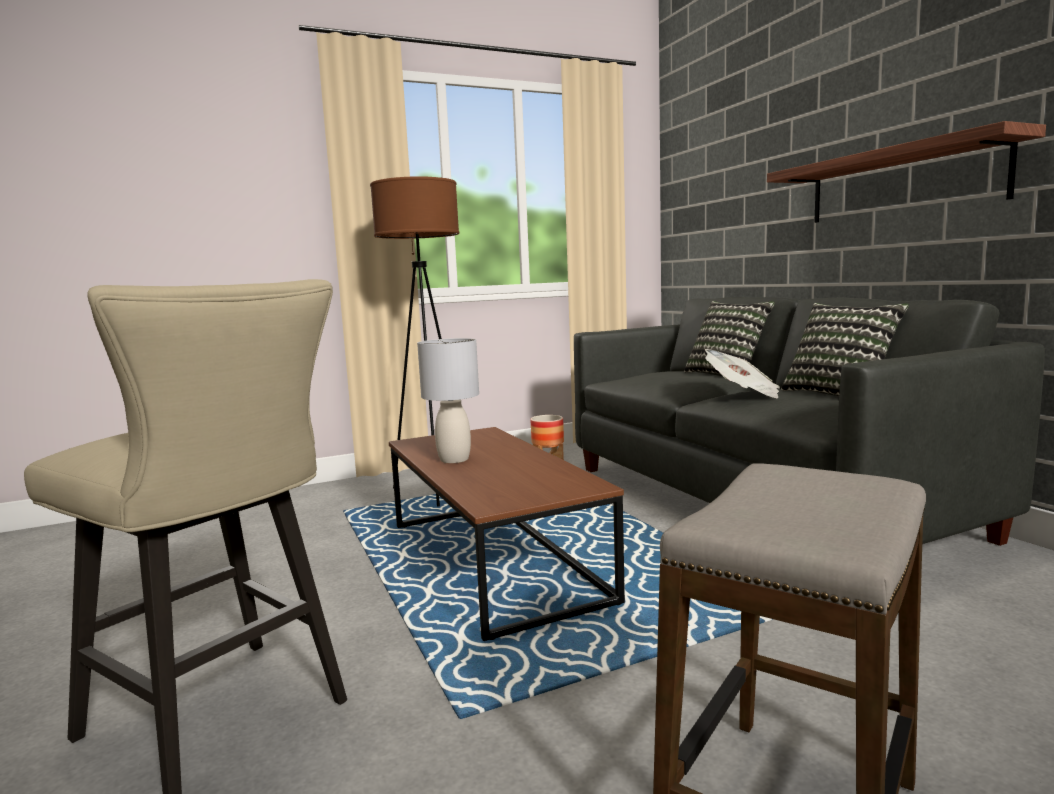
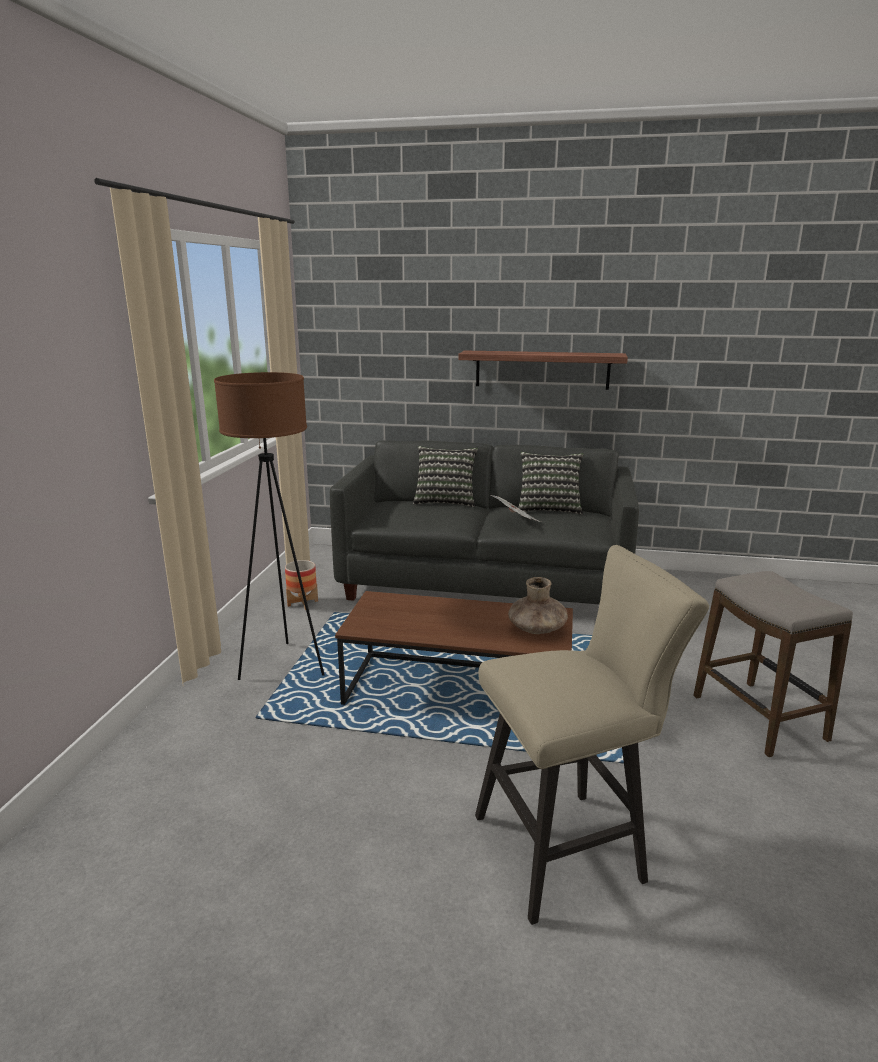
camera: 55 degrees left, 10 degrees up
grey table lamp [417,338,479,463] -> none
none -> brown vase [508,577,568,634]

